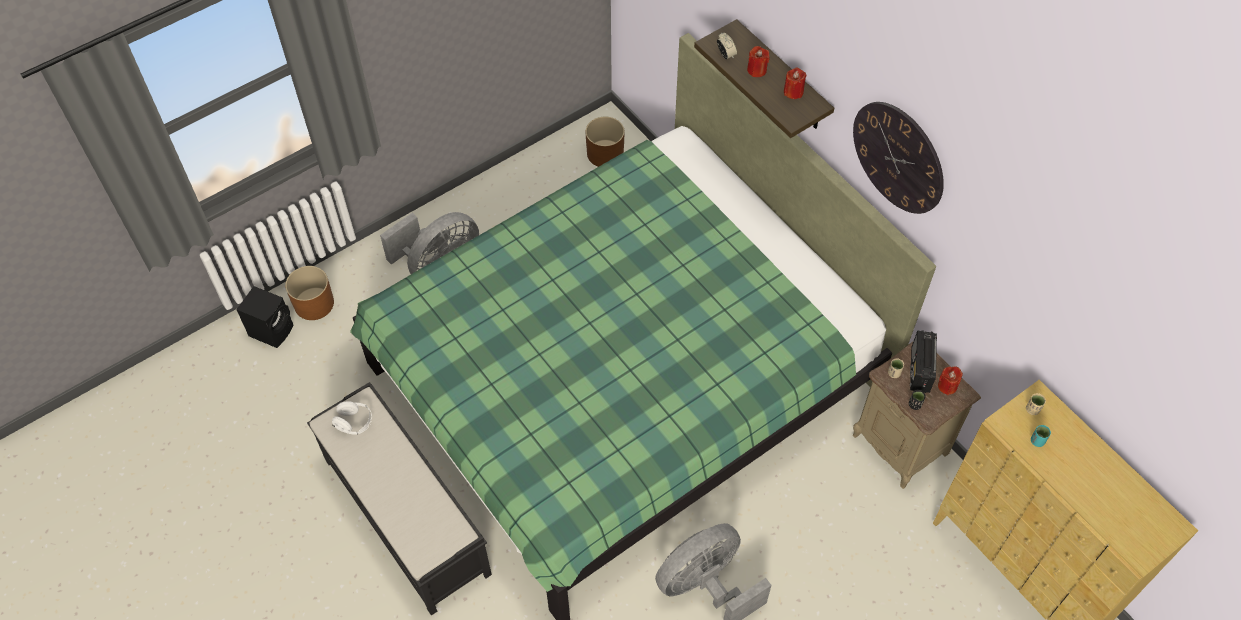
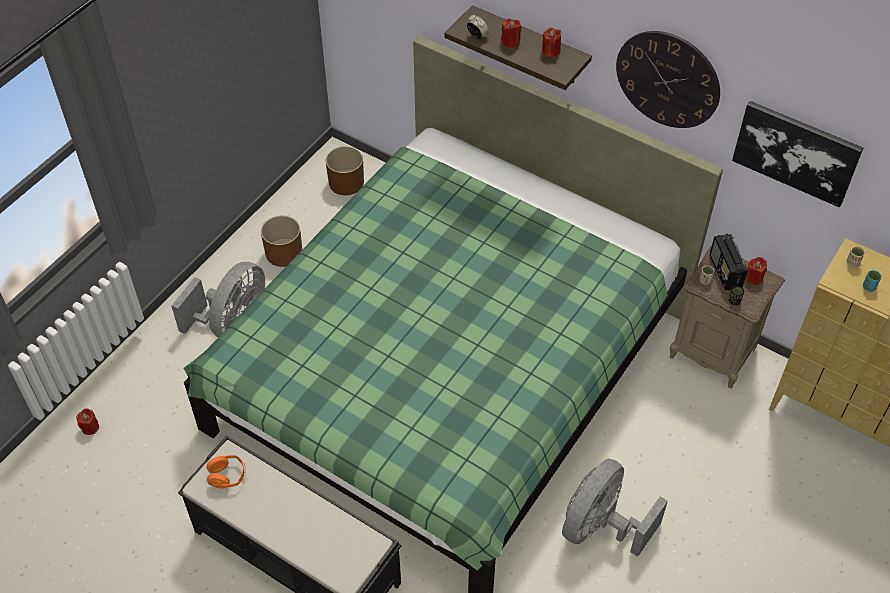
camera: 20 degrees left, 5 degrees down
black speaker [236,286,293,348] -> red candle [76,408,99,435]
brown planter [285,266,334,320] -> brown planter moved to [261,216,302,267]
white headphones [332,401,372,435] -> orange headphones [207,455,246,488]
none -> picture [732,101,863,207]

